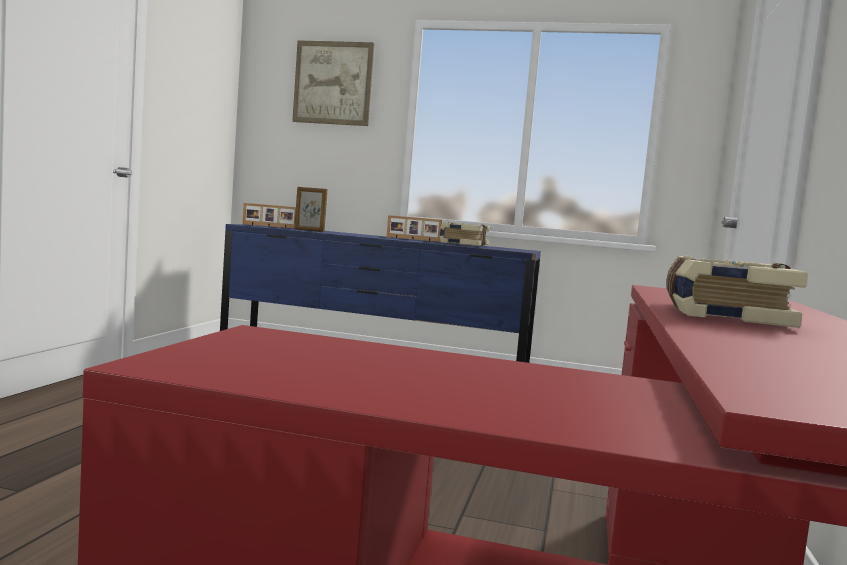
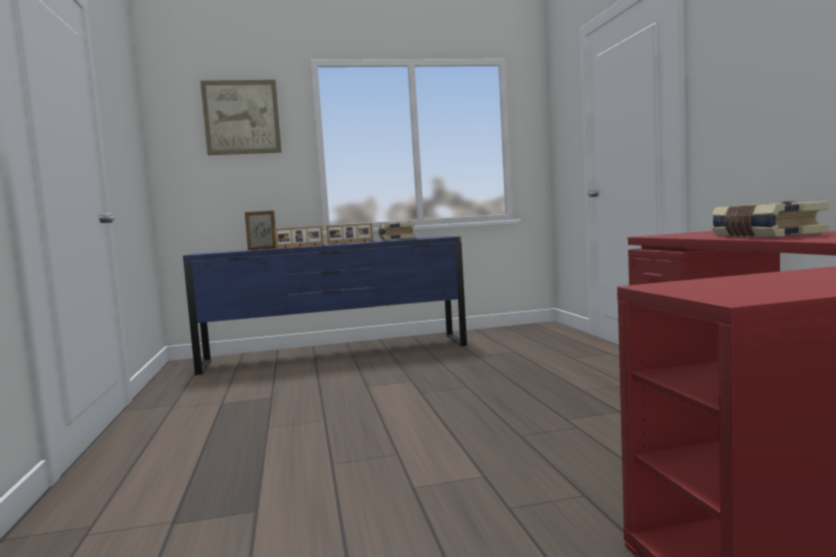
camera: 25 degrees left, 0 degrees up
picture frame [242,203,296,229] -> picture frame moved to [274,226,324,248]

